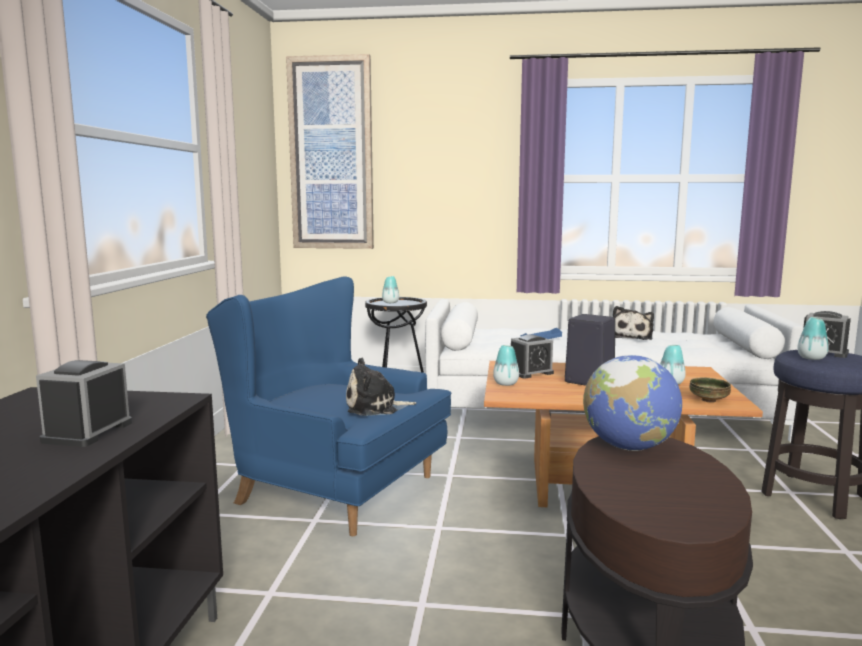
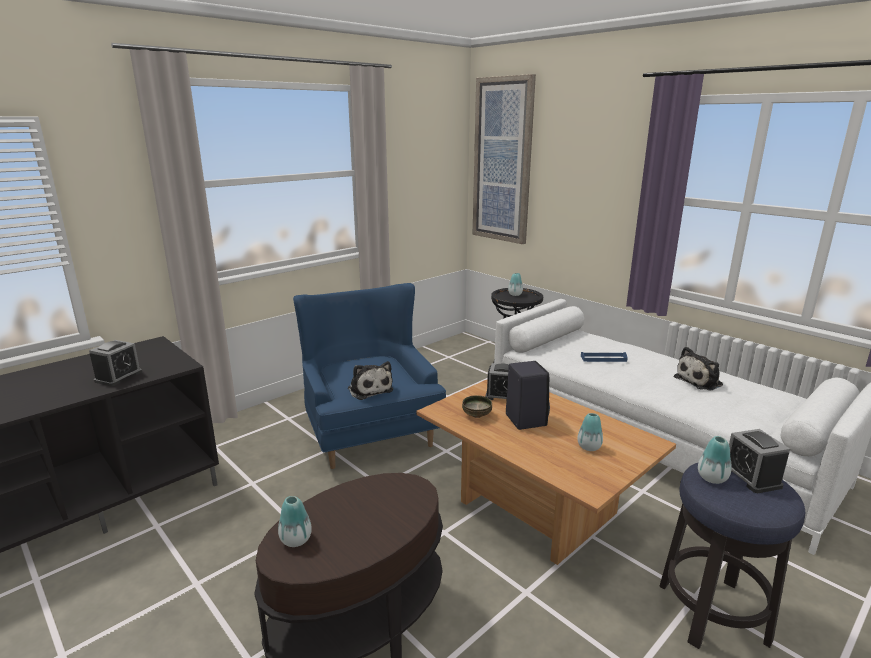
camera: 40 degrees right, 10 degrees up
alarm clock [36,360,132,447] -> alarm clock turned 150 degrees clockwise [89,340,142,386]
plush toy [346,358,416,416] -> plush toy turned 150 degrees counterclockwise [348,361,393,400]
vase [493,345,519,386] -> vase moved to [278,496,312,547]
globe [583,355,682,451] -> none
bowl [690,378,731,403] -> bowl moved to [462,395,492,418]

